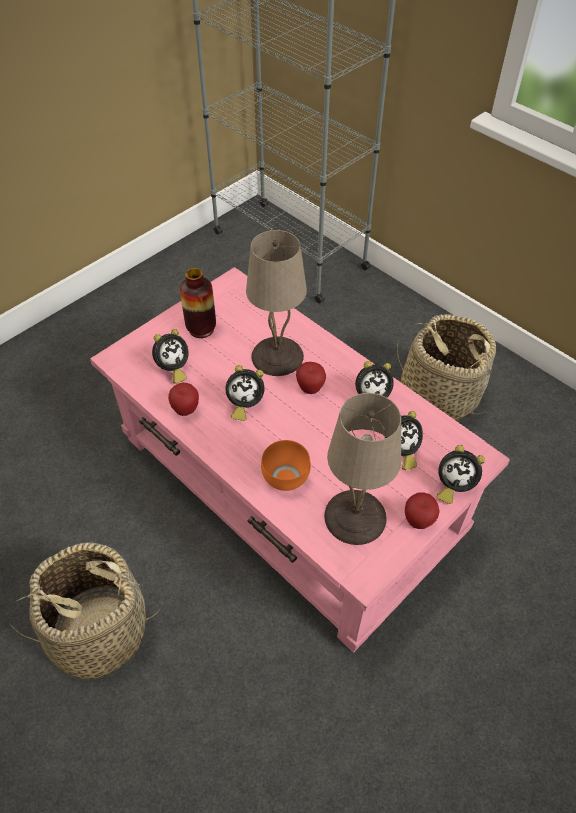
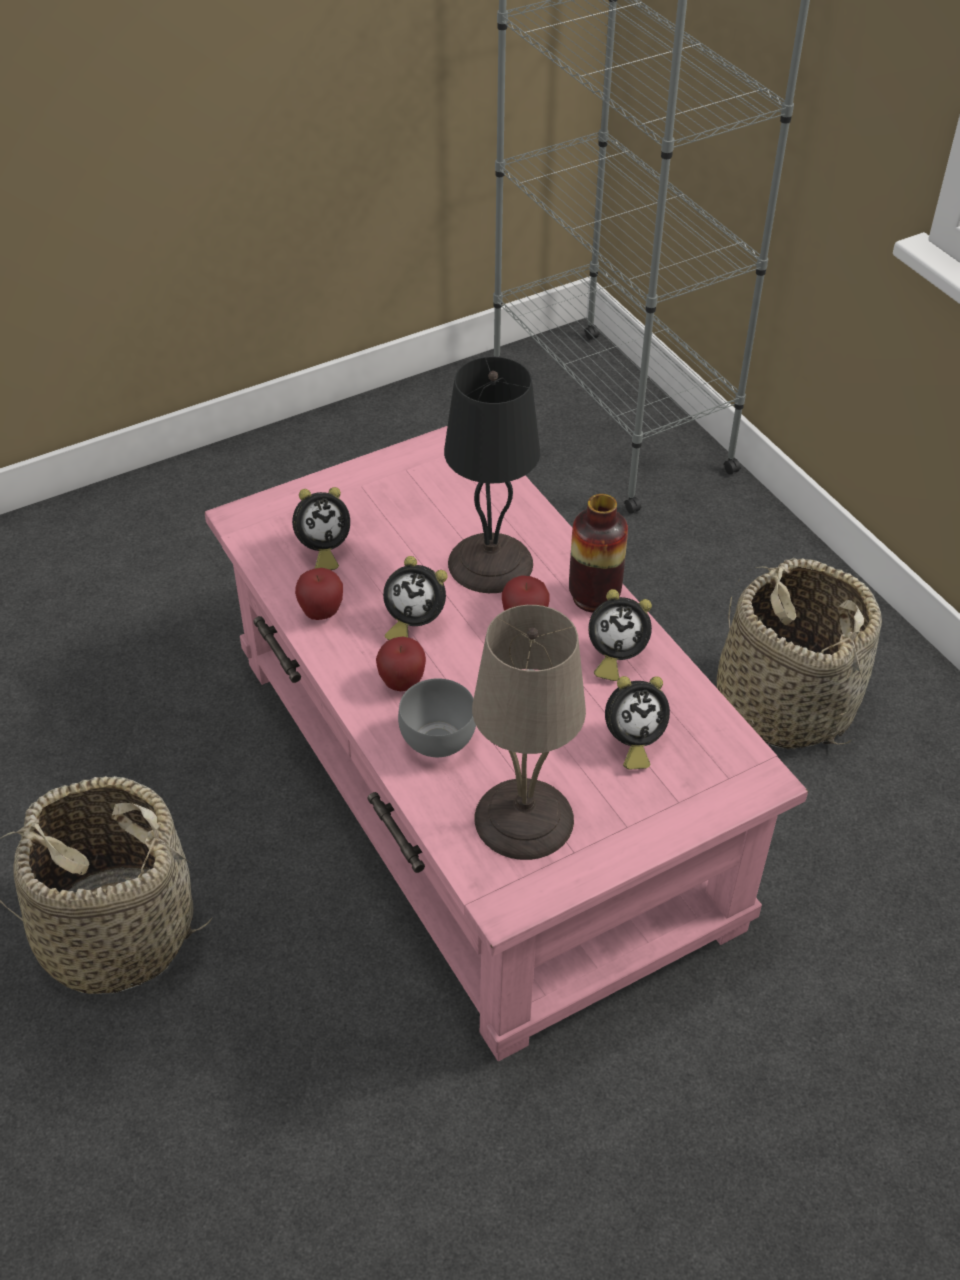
camera: 15 degrees right, 5 degrees down
vase [180,268,216,338] -> vase moved to [569,494,628,613]
beige table lamp [246,230,307,376] -> black table lamp [444,357,540,593]
orange bowl [261,440,311,491] -> grey bowl [398,678,476,757]
apple [405,492,440,529] -> apple moved to [376,637,426,691]
alarm clock [437,445,485,504] -> none

